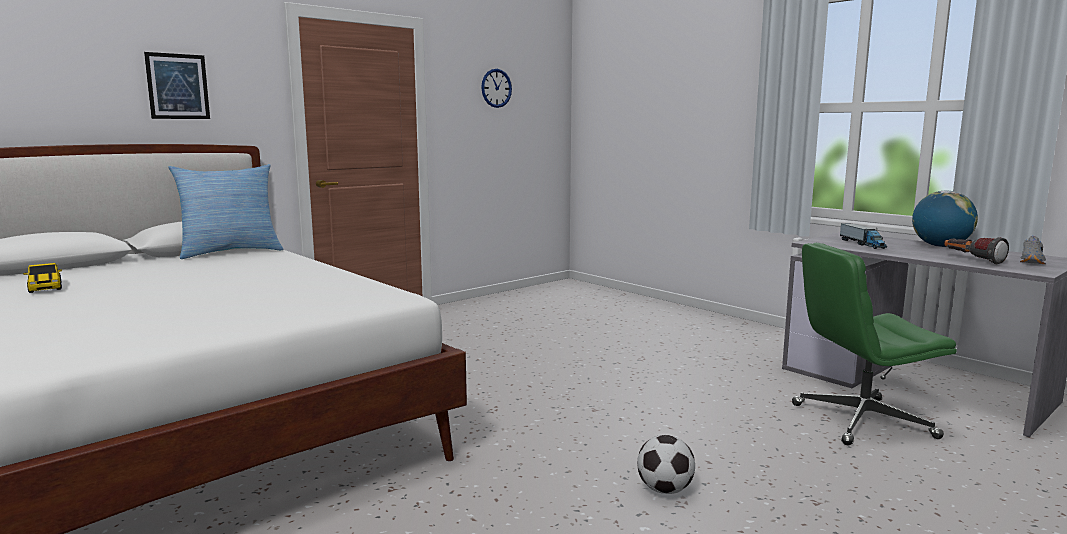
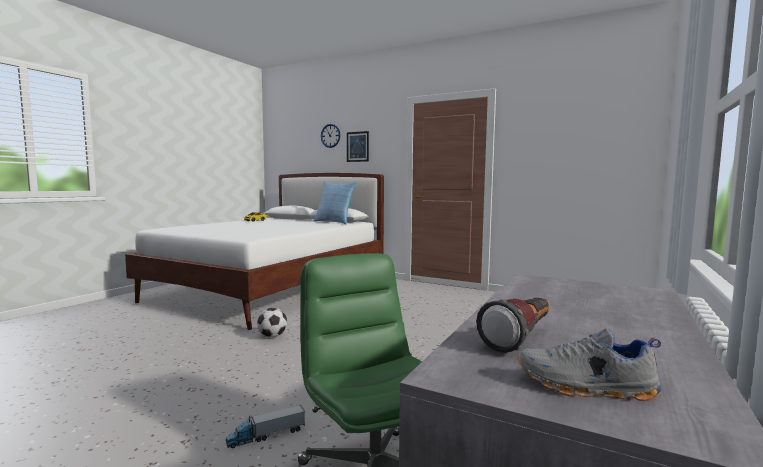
camera: 70 degrees right, 5 degrees down
wall clock [481,69,512,108] -> wall clock moved to [321,124,340,148]
football [637,435,695,494] -> football moved to [257,308,287,338]
toy truck [840,223,887,249] -> toy truck moved to [226,405,305,448]
globe [912,191,978,247] -> none

